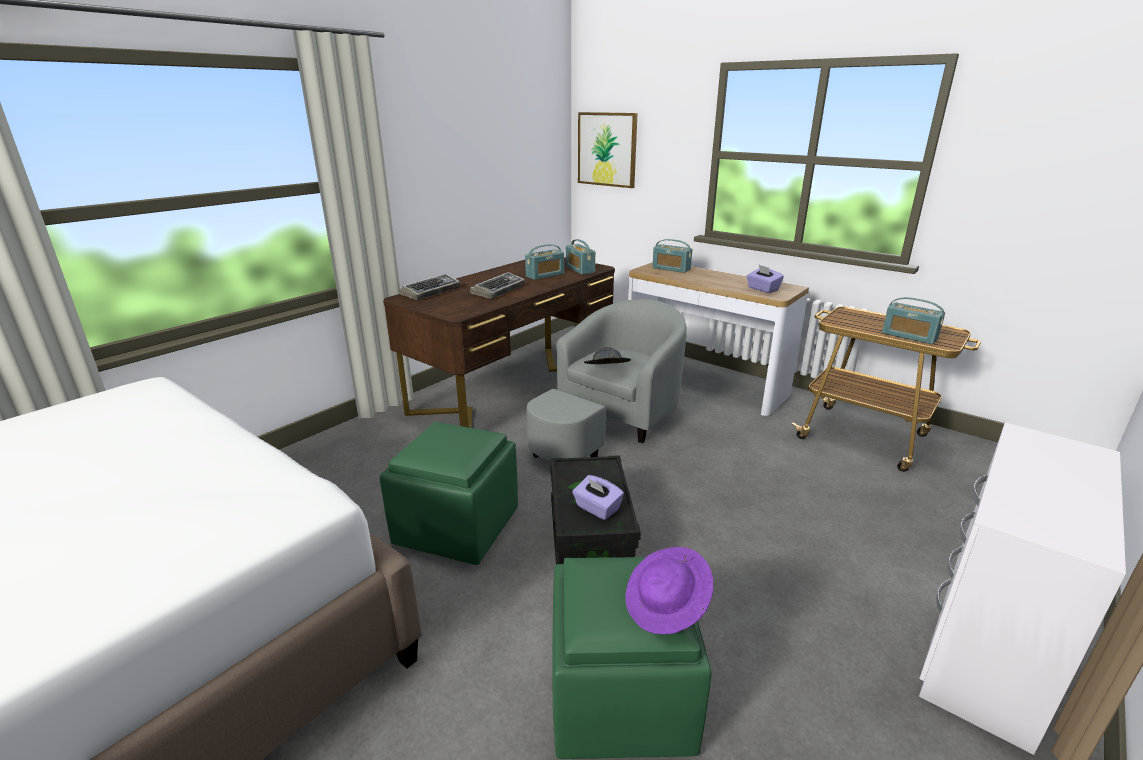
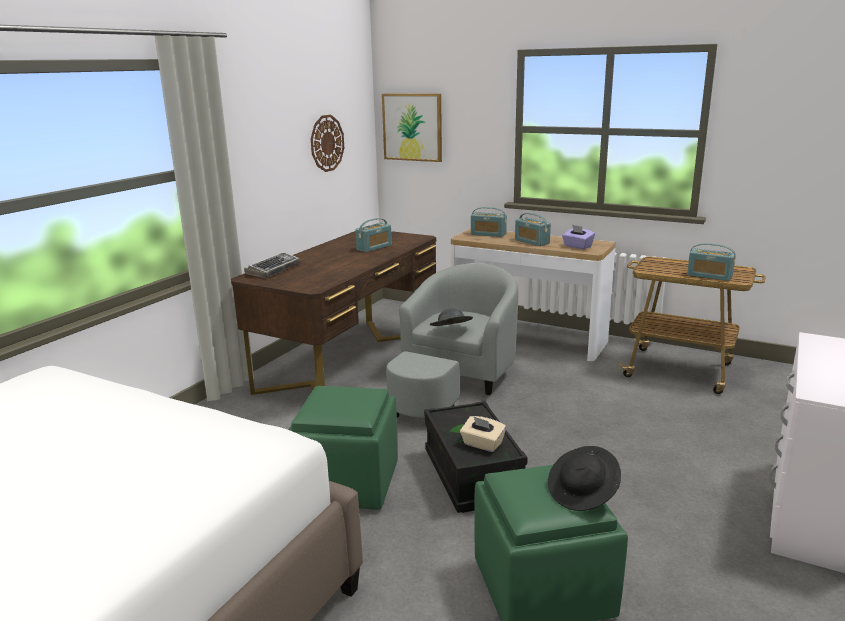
camera: 10 degrees left, 5 degrees down
keyboard [470,272,525,299] -> none
radio [566,239,595,274] -> radio moved to [515,213,551,246]
purple tissue box [572,475,624,520] -> beige tissue box [460,416,506,452]
purple hat [626,547,713,634] -> black hat [548,446,621,511]
none -> wall clock [311,115,344,172]

